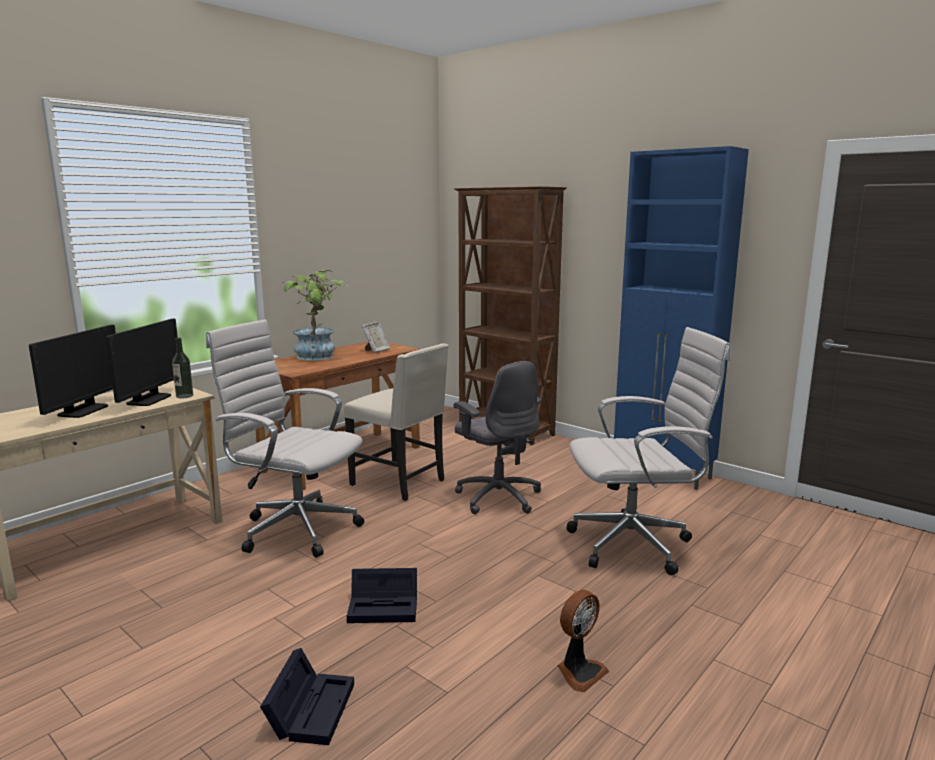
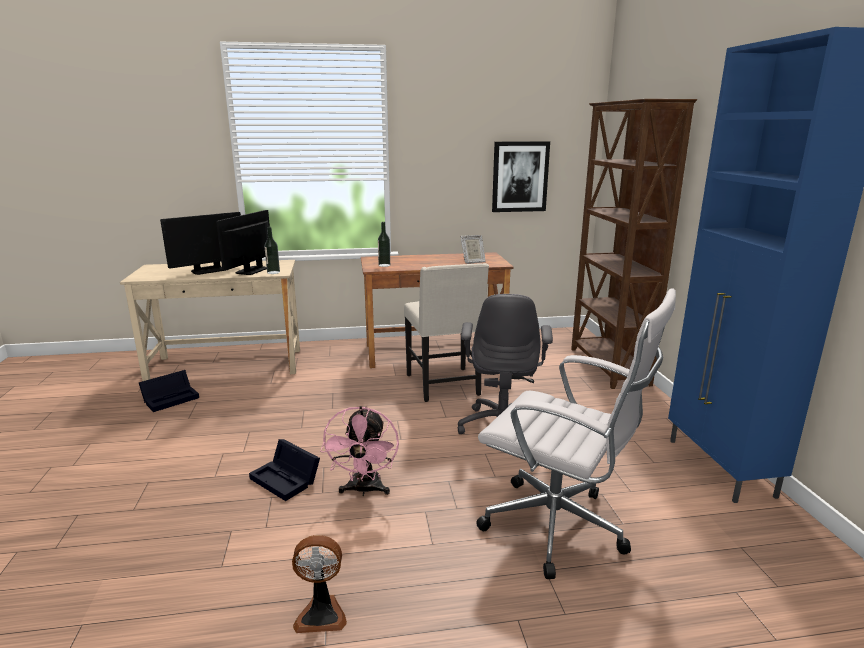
camera: 40 degrees right, 5 degrees up
monitor [106,319,178,406] -> monitor turned 150 degrees clockwise [216,210,270,275]
white office chair [206,319,364,558] -> none
black storage box [260,648,354,745] -> black storage box moved to [139,370,199,412]
potted plant [283,270,349,361] -> none
none -> pink fan [320,406,399,496]
none -> bottle [378,222,390,267]
none -> picture [492,141,550,212]

